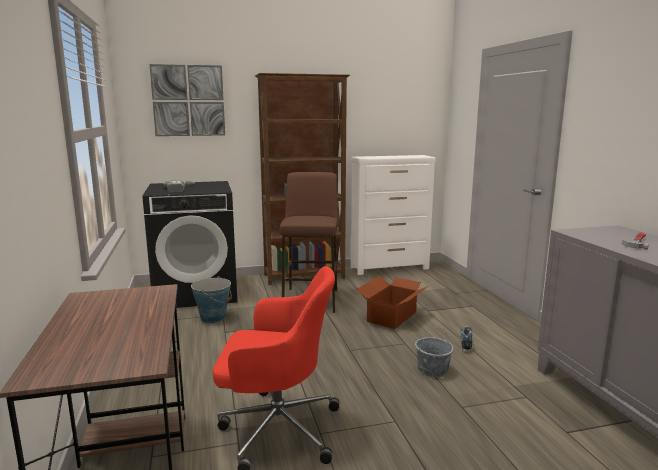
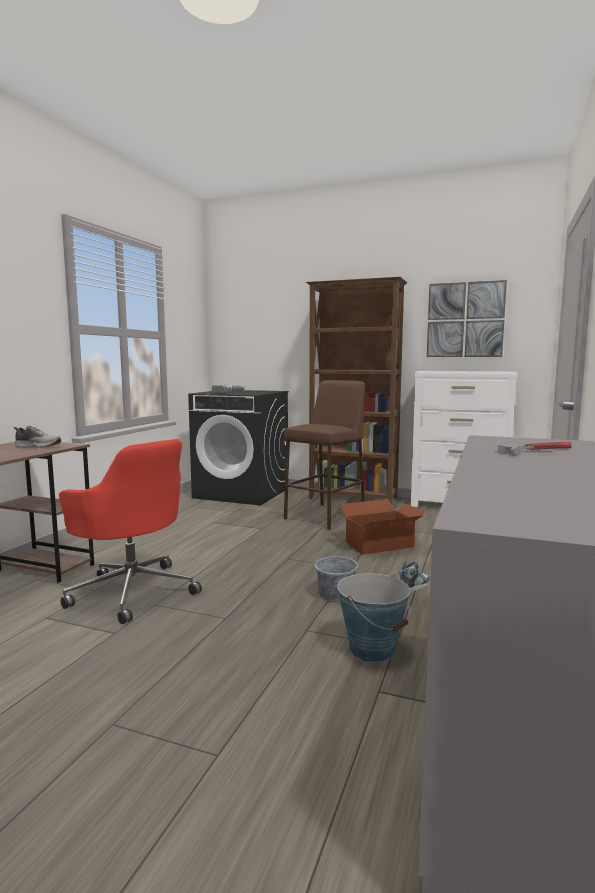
camera: 35 degrees right, 5 degrees down
picture [149,64,225,136] -> picture moved to [427,280,507,357]
bucket [191,276,232,323] -> bucket moved to [337,573,410,663]
none -> shoe [14,426,61,448]

